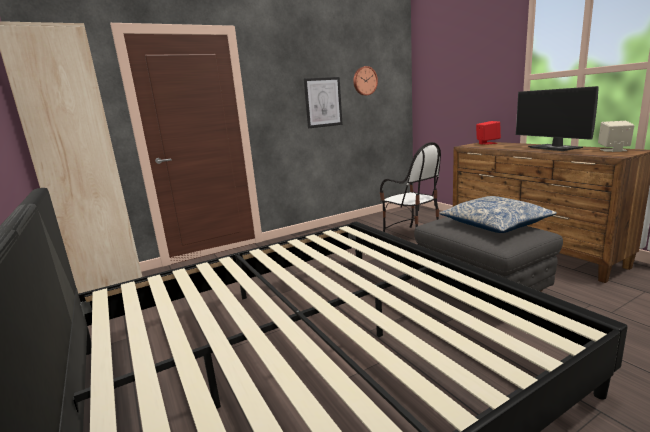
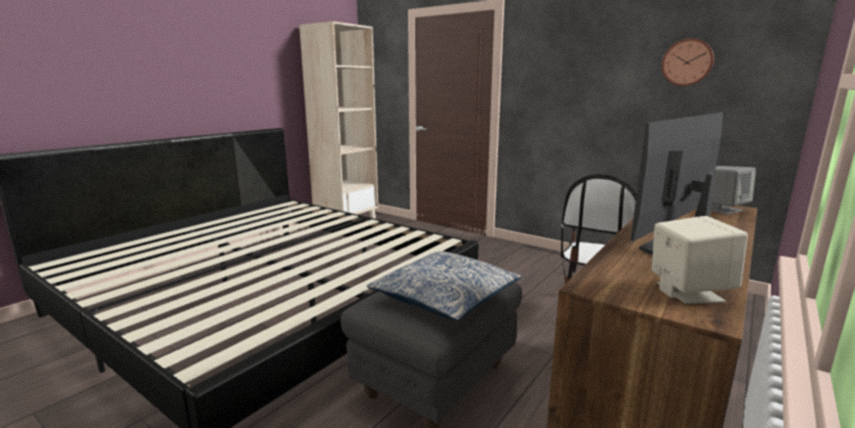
camera: 65 degrees right, 0 degrees up
picture [304,77,343,128] -> none
red speaker [476,121,501,145] -> grey speaker [711,166,756,215]

